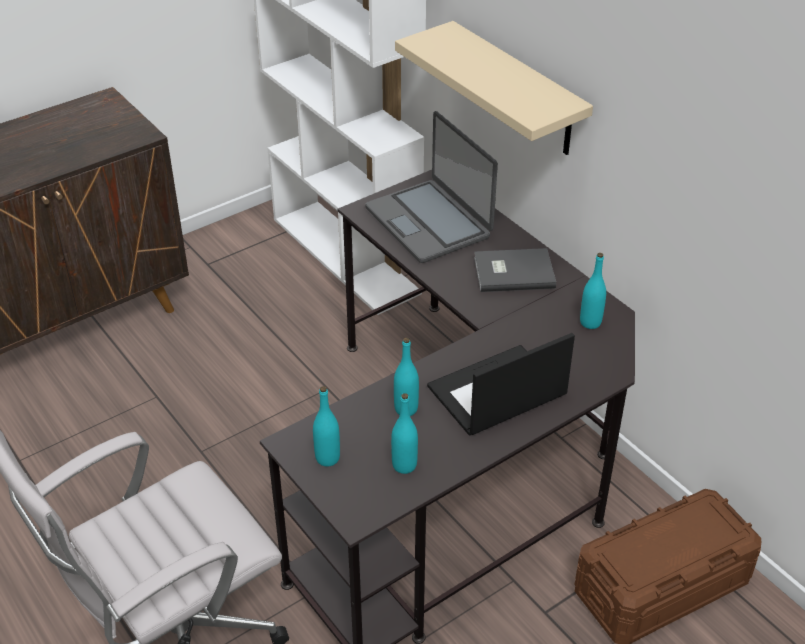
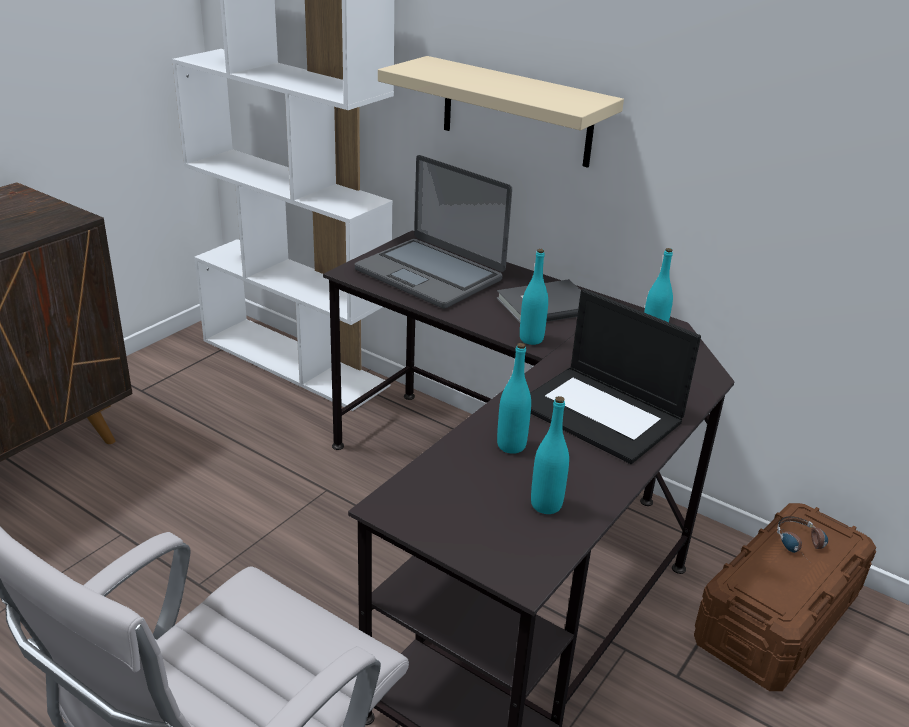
camera: 20 degrees left, 10 degrees down
turquoise bottle [313,386,340,467] -> turquoise bottle moved to [520,249,548,345]
laptop [427,333,575,435] -> laptop turned 90 degrees counterclockwise [530,289,701,464]
none -> headphones [777,516,828,561]

